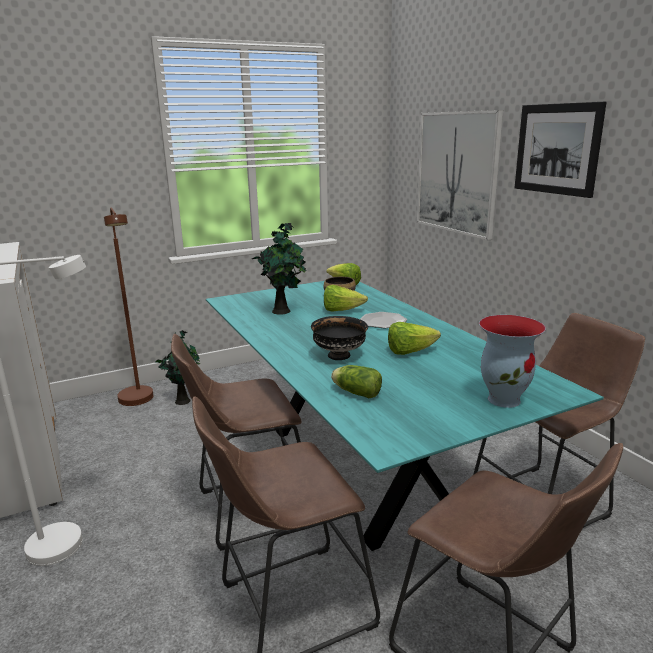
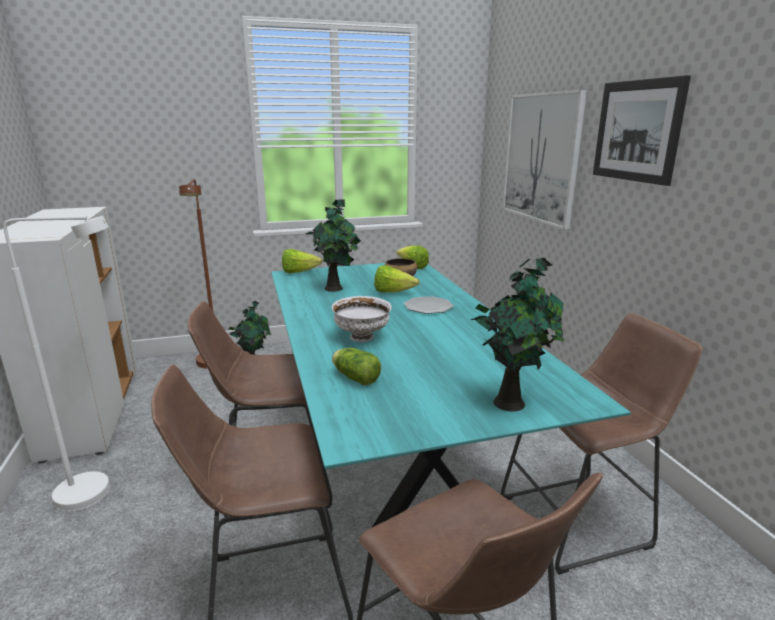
camera: 10 degrees right, 0 degrees up
black bowl [311,316,368,360] -> white bowl [332,296,392,342]
lettuce [388,322,441,355] -> lettuce moved to [282,249,323,273]
vase [479,315,546,408] -> potted plant [471,258,565,412]

